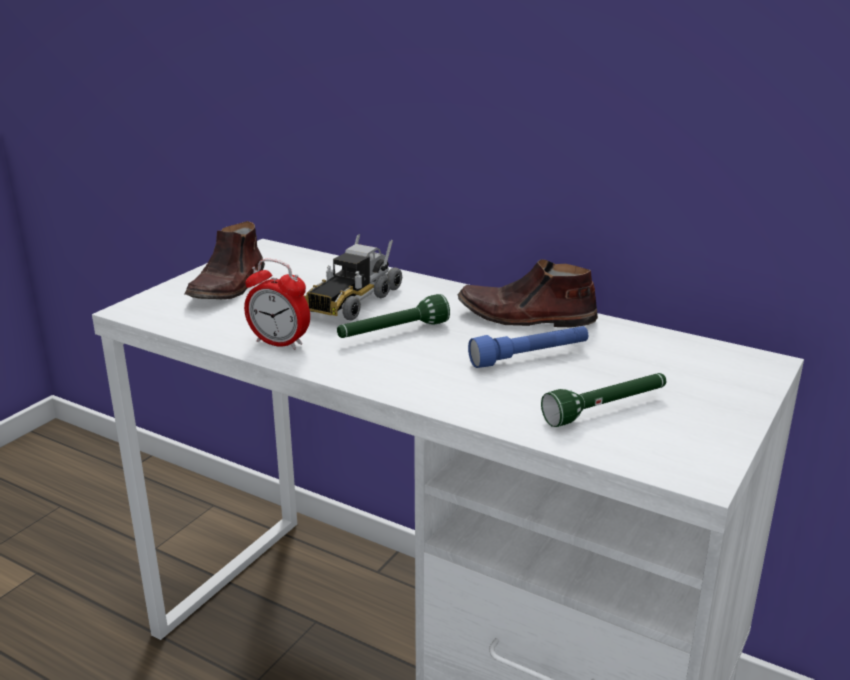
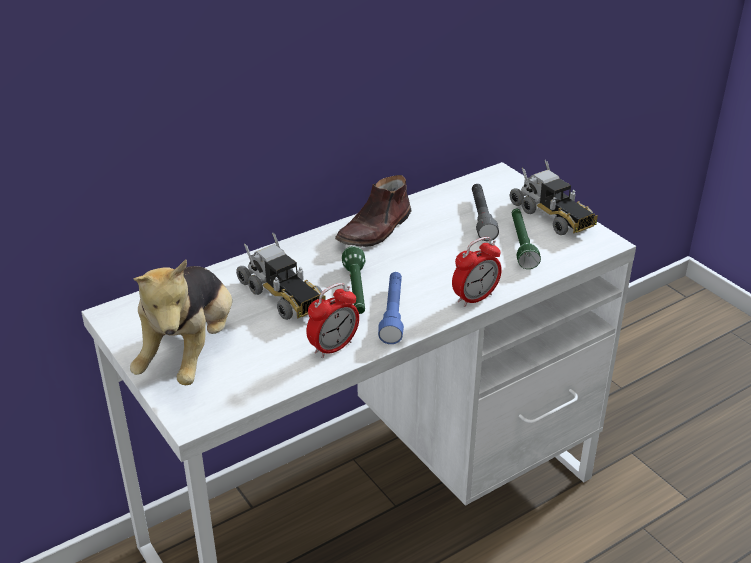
camera: 65 degrees left, 10 degrees up
brown shoe [184,221,265,299] -> plush toy [130,259,232,385]
blue flashlight [468,326,588,368] -> blue flashlight moved to [378,272,404,344]
none -> alarm clock [452,237,502,307]
none -> grey flashlight [472,184,499,241]
none -> toy truck [509,160,598,235]

